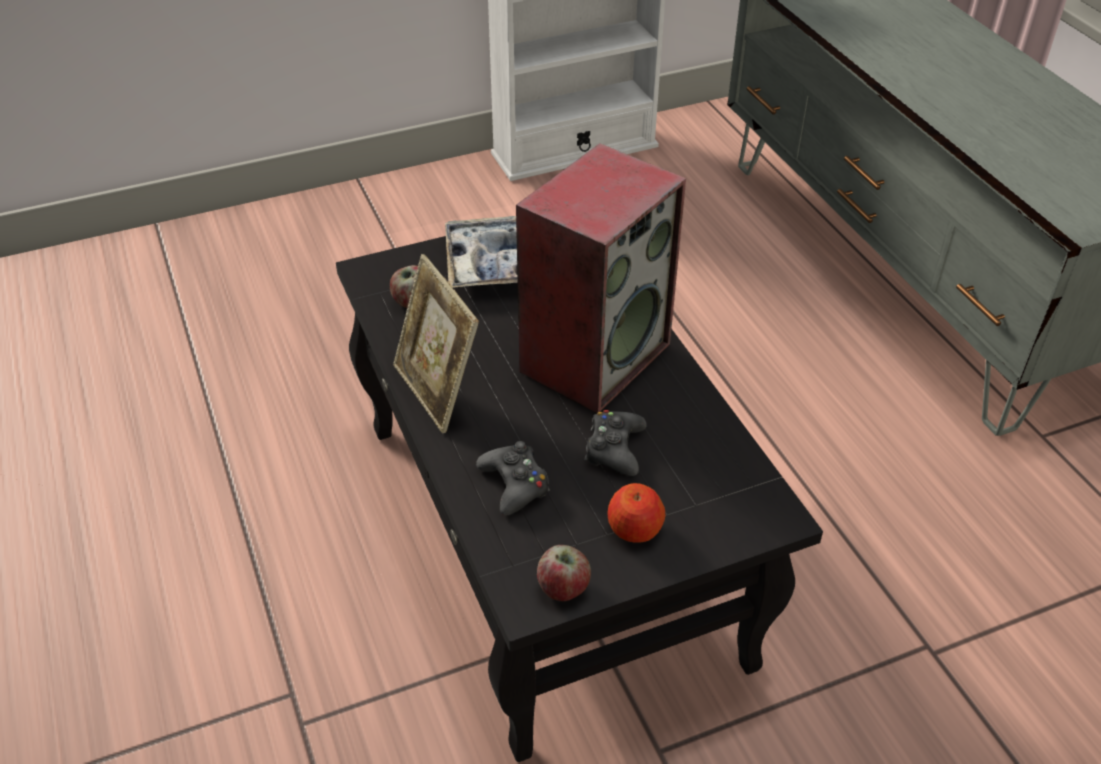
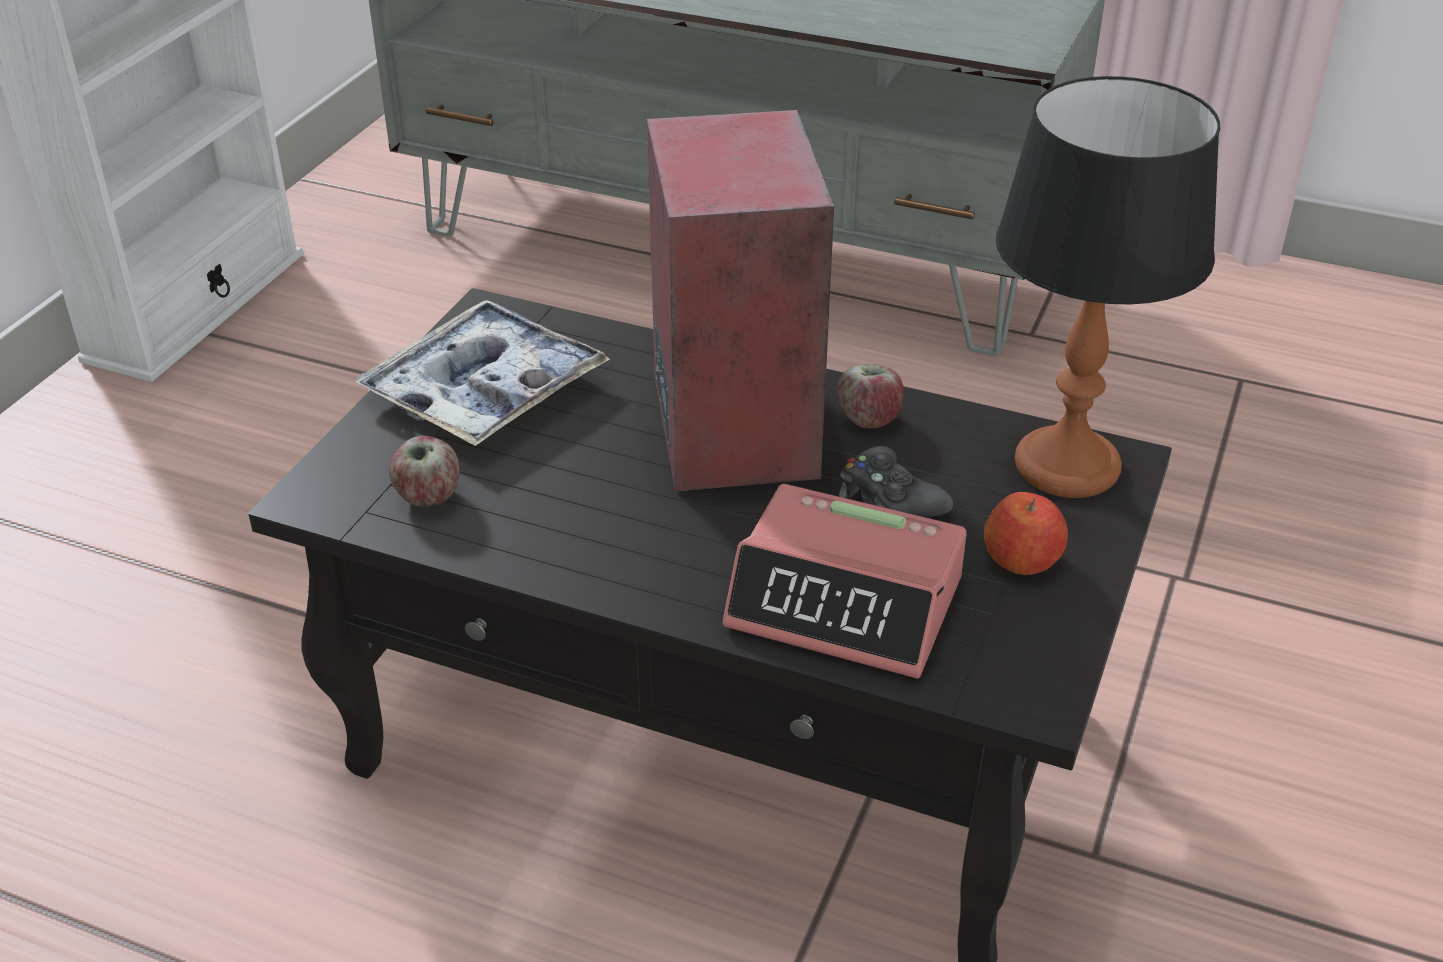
camera: 45 degrees left, 5 degrees down
picture frame [393,254,479,433] -> none
black game controller [476,441,550,515] -> alarm clock [723,484,967,679]
apple [537,545,591,601] -> apple moved to [838,364,904,428]
none -> table lamp [996,76,1220,498]

